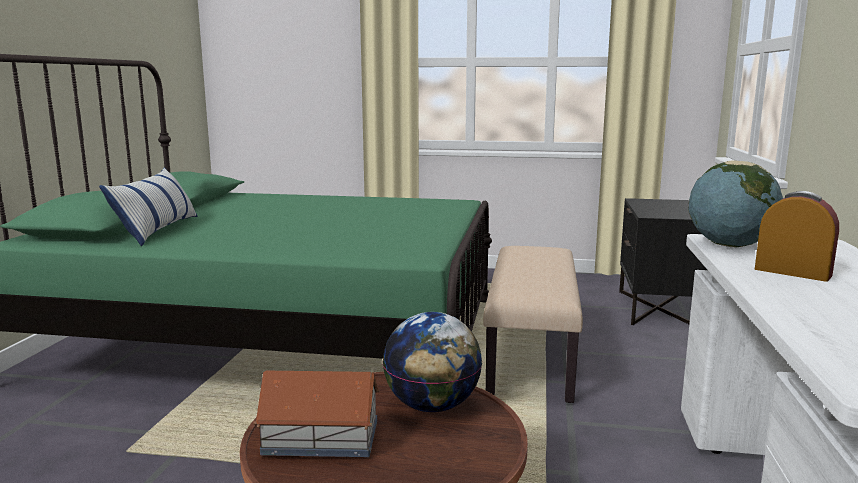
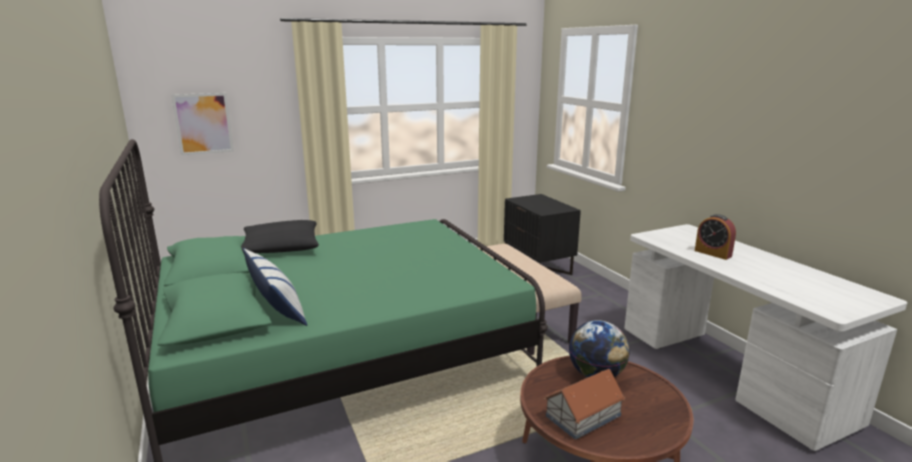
camera: 35 degrees left, 5 degrees up
globe [688,160,783,247] -> none
alarm clock [755,191,839,282] -> alarm clock turned 135 degrees counterclockwise [695,214,736,260]
none -> picture [171,93,234,155]
none -> black pillow [241,220,319,253]

